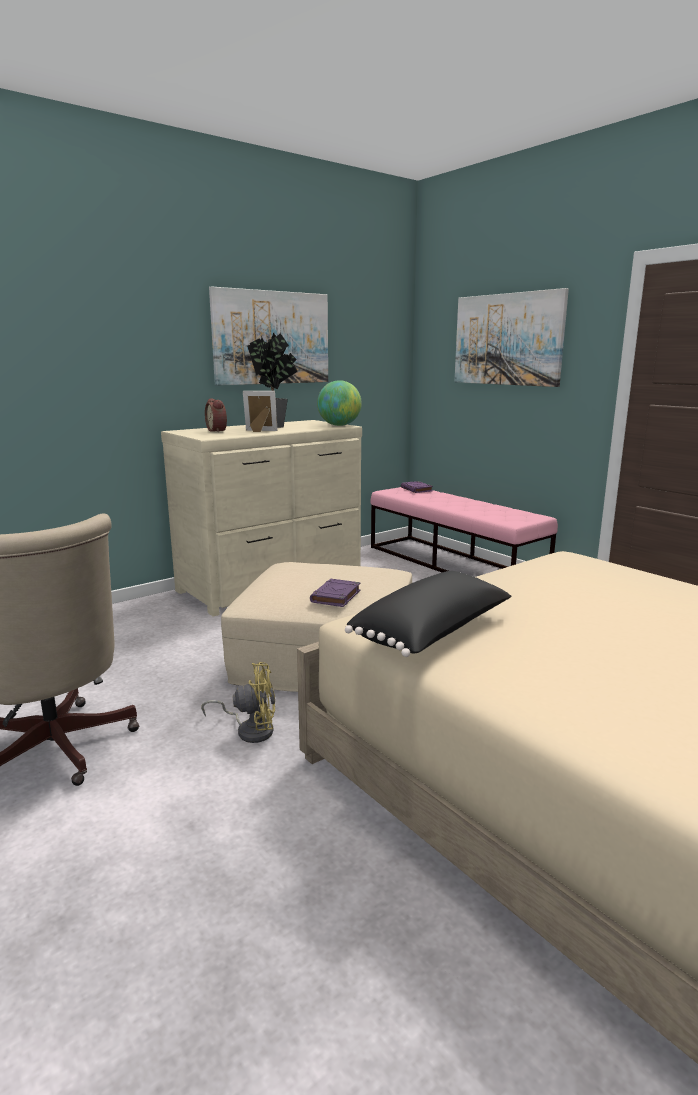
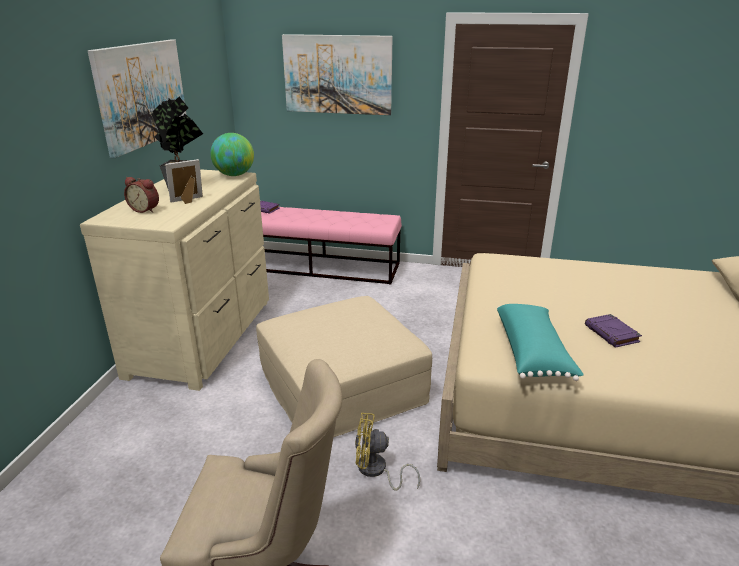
camera: 40 degrees left, 10 degrees up
yellow fan [201,662,275,743] -> yellow fan turned 135 degrees counterclockwise [355,413,420,491]
purple book [310,579,360,607] -> purple book moved to [585,314,642,348]
black pillow [345,571,512,657] -> turquoise pillow [497,304,584,381]

